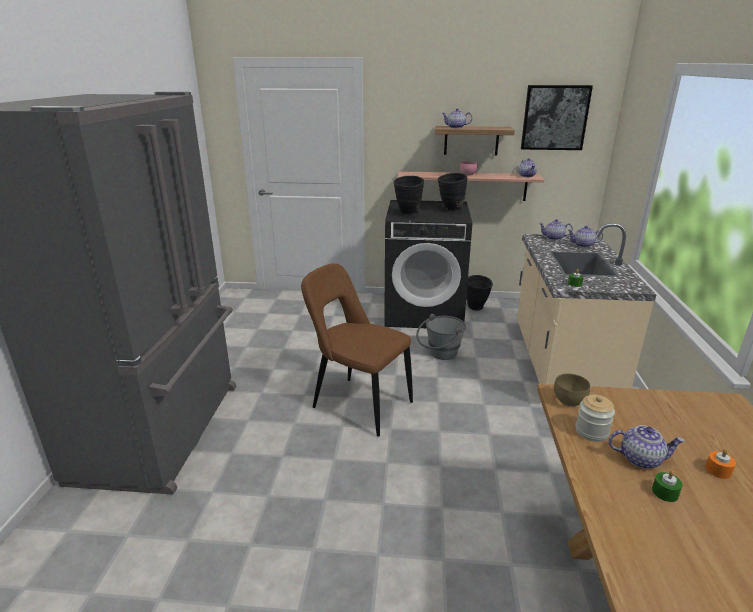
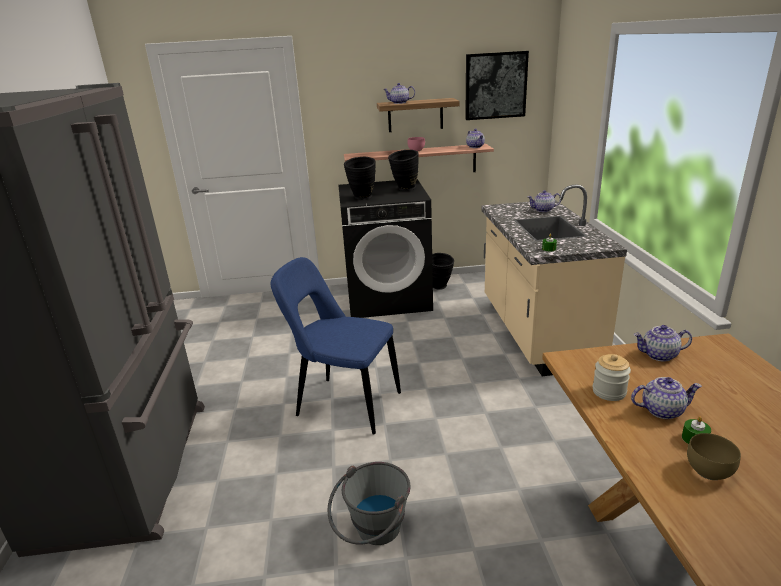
camera: 10 degrees left, 0 degrees up
brown chair [301,263,413,437] -> blue chair [271,257,401,435]
grey bucket [416,314,466,360] -> grey bucket moved to [328,462,411,545]
teapot [539,219,573,240] -> teapot moved to [634,325,692,361]
brown bowl [554,373,590,407] -> brown bowl moved to [687,433,741,480]
orange candle [705,449,736,479] -> none

